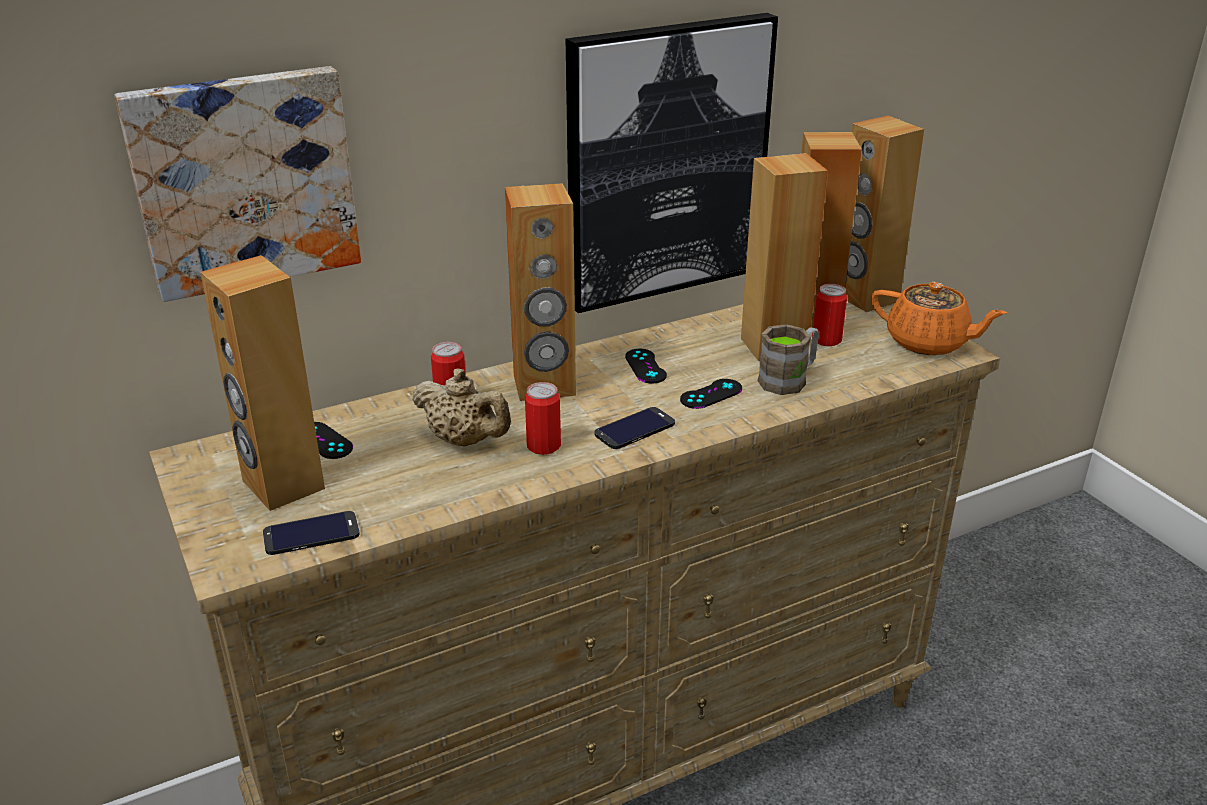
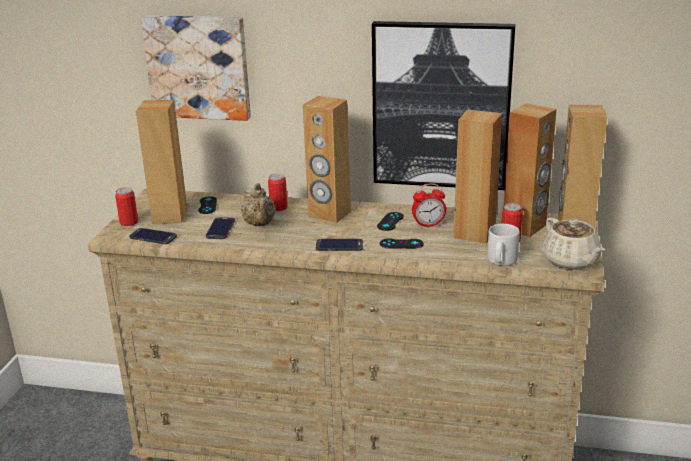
camera: 40 degrees right, 5 degrees down
can [525,382,561,455] -> can moved to [115,187,138,226]
brown mug [758,324,819,395] -> none
orange teapot [871,282,1007,355] -> beige teapot [542,218,605,270]
none -> phone [206,217,235,239]
none -> alarm clock [412,184,446,228]
none -> grey mug [487,224,520,266]

